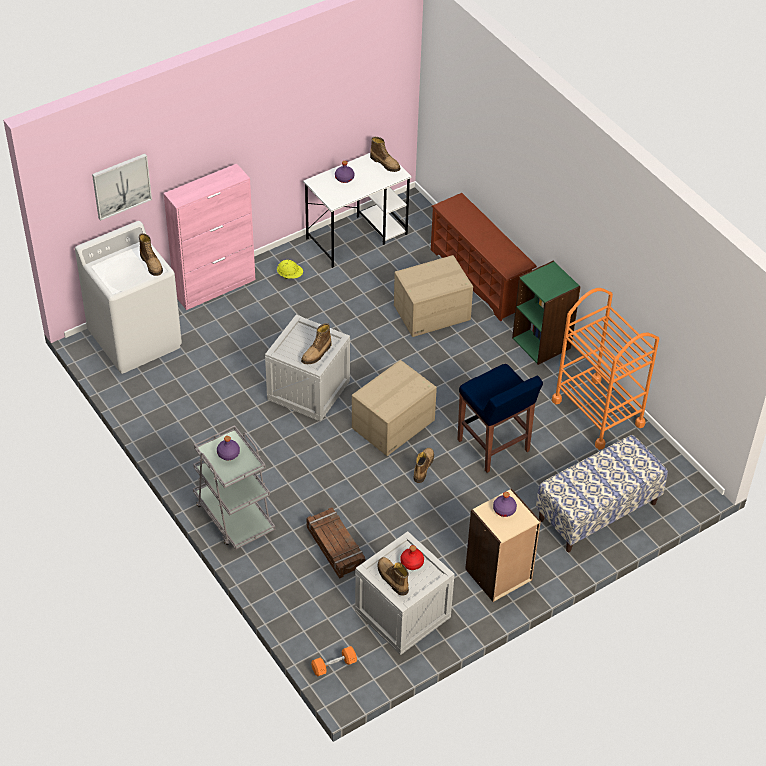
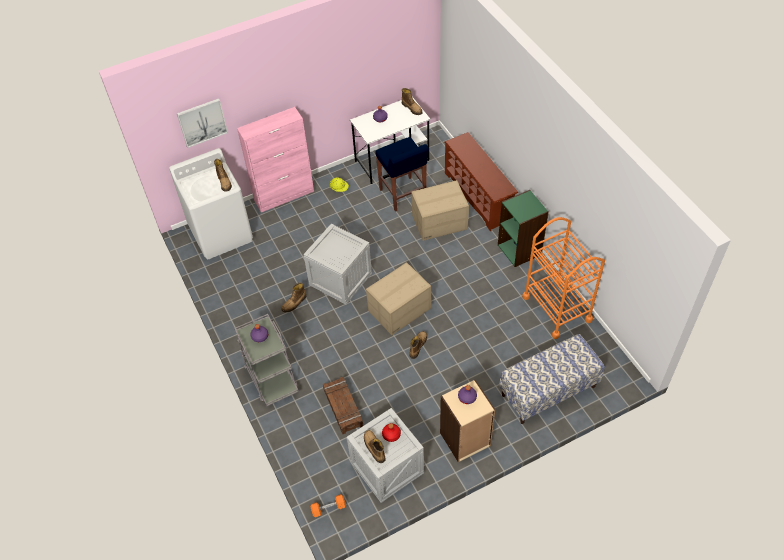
camera: 10 degrees right, 5 degrees up
boot [301,323,332,364] -> boot moved to [281,282,306,312]
blue stool [457,364,543,473] -> blue stool moved to [375,137,429,212]

